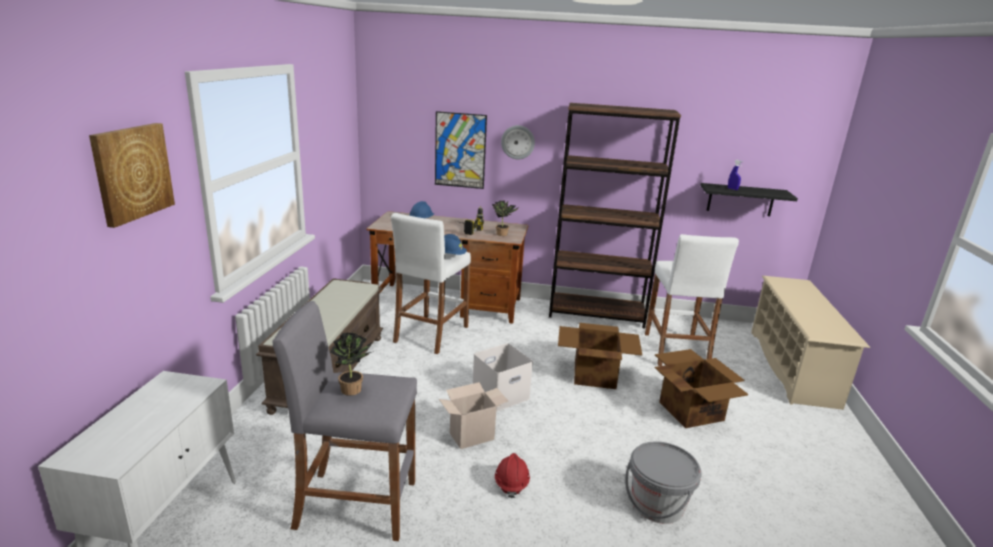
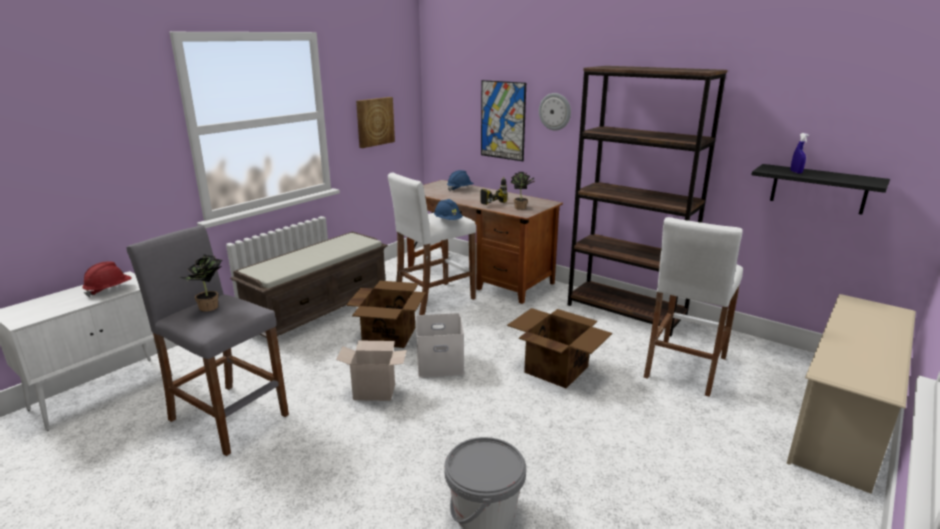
camera: 30 degrees right, 0 degrees up
picture [89,123,175,228] -> picture moved to [356,97,395,148]
red hard hat [495,453,530,498] -> red hard hat moved to [82,261,132,297]
cardboard box [655,349,748,428] -> cardboard box moved to [346,281,426,348]

